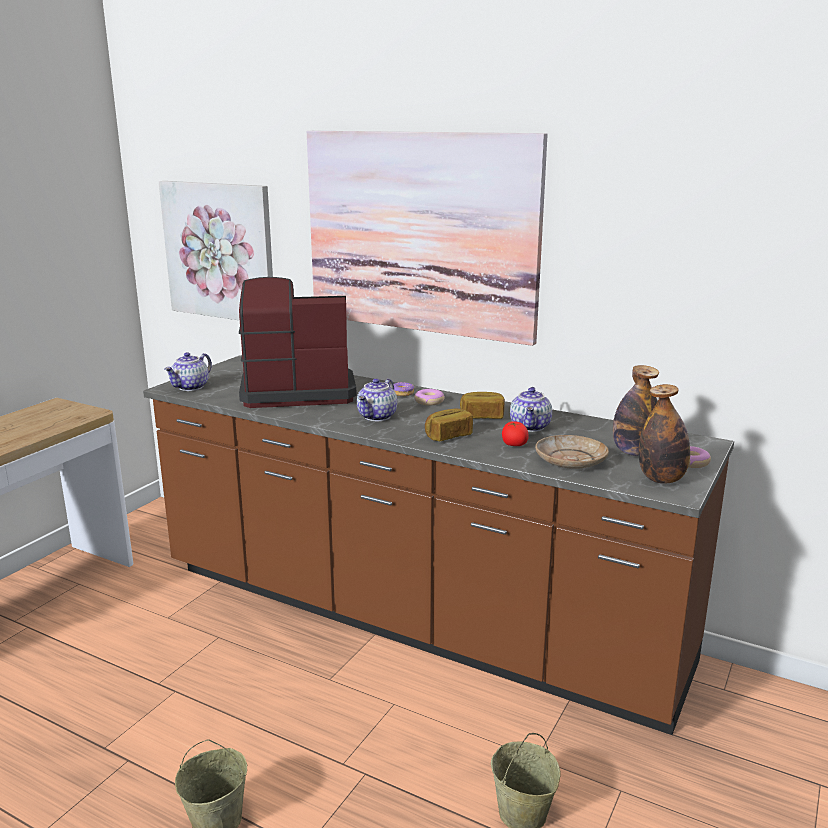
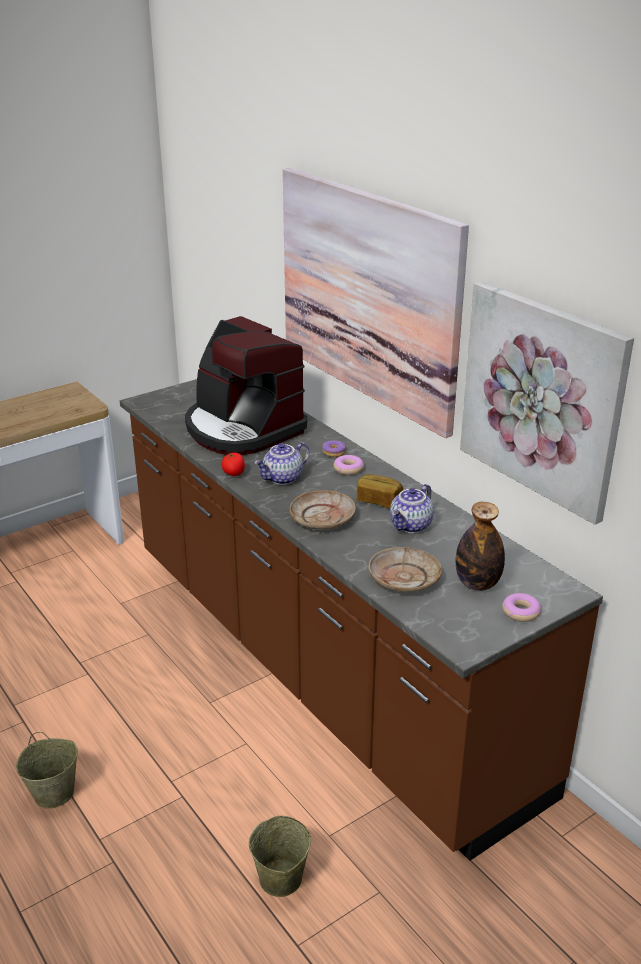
camera: 25 degrees right, 10 degrees up
picture [159,181,273,321] -> picture moved to [460,281,634,525]
teapot [164,352,212,391] -> none
coffee machine [239,277,357,408] -> coffee machine turned 150 degrees counterclockwise [185,316,307,455]
bread [425,408,473,441] -> beige plate [289,490,356,530]
tomato [502,421,529,446] -> tomato moved to [221,453,245,476]
bottle [639,384,690,483] -> none

